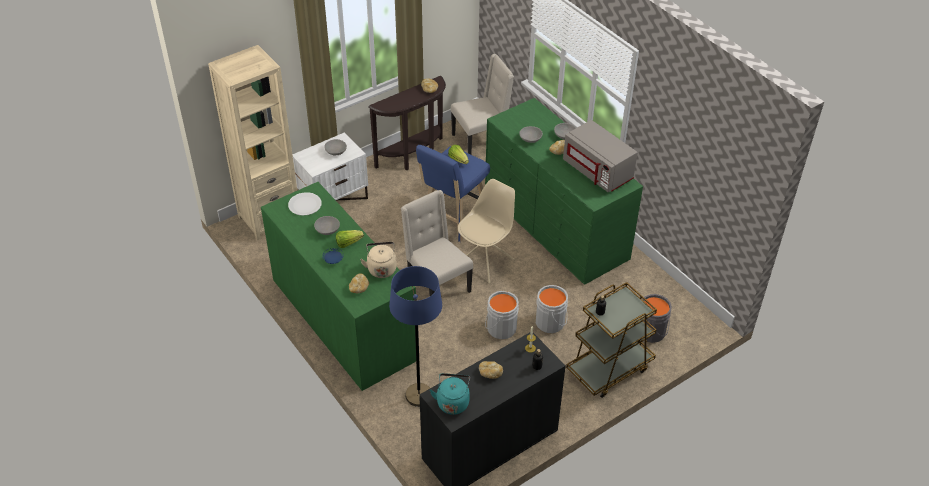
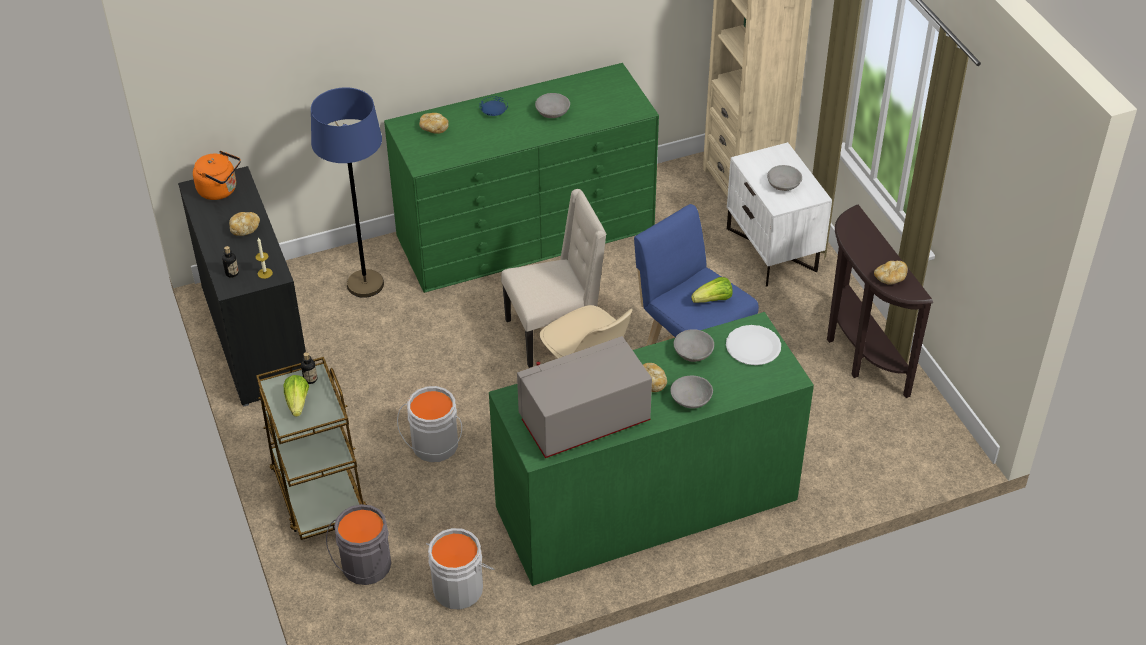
camera: 105 degrees right, 0 degrees up
white plate [288,192,322,216] -> white plate moved to [726,325,781,365]
lettuce [336,230,364,248] -> lettuce moved to [283,375,309,417]
beige kettle [360,242,397,278] -> none
turquoise kettle [430,373,470,415] -> orange kettle [193,151,241,200]
beige chair [451,54,514,155] -> none
grey bucket [485,291,519,339] -> grey bucket moved to [426,528,495,610]

